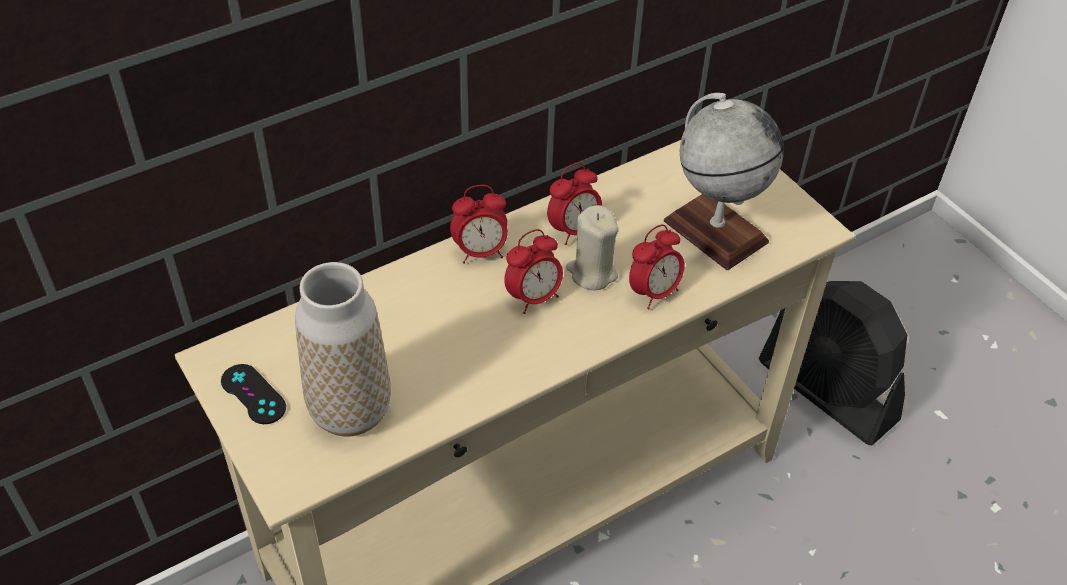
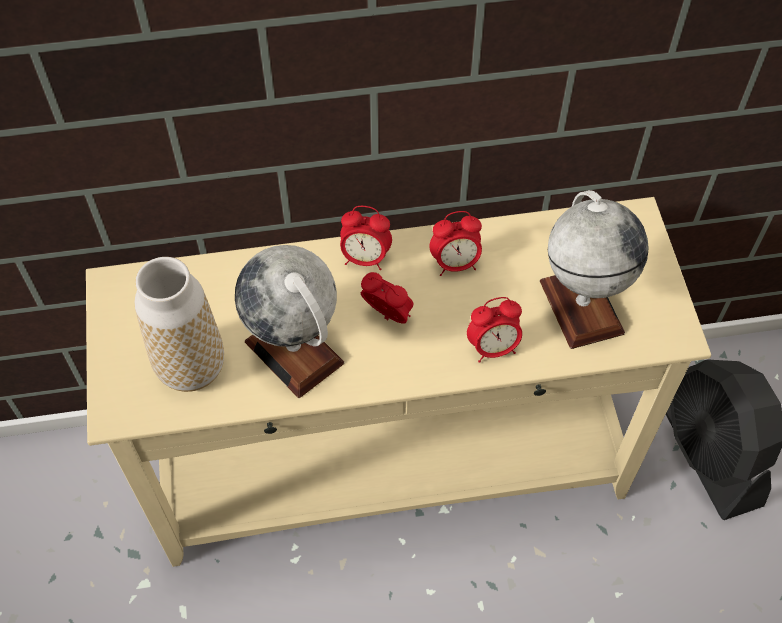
camera: 25 degrees right, 10 degrees up
black game controller [221,364,286,424] -> none
alarm clock [504,229,563,314] -> alarm clock turned 135 degrees counterclockwise [361,272,414,324]
beige candle [566,205,619,290] -> none
none -> globe [235,245,344,398]

